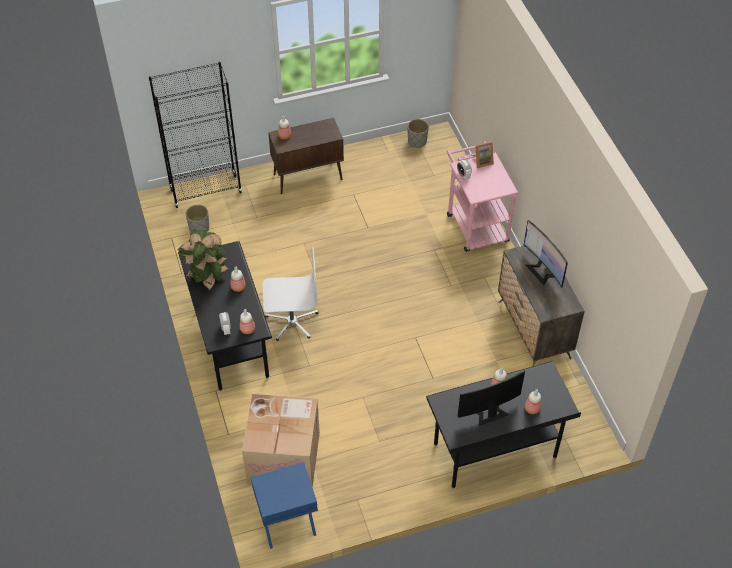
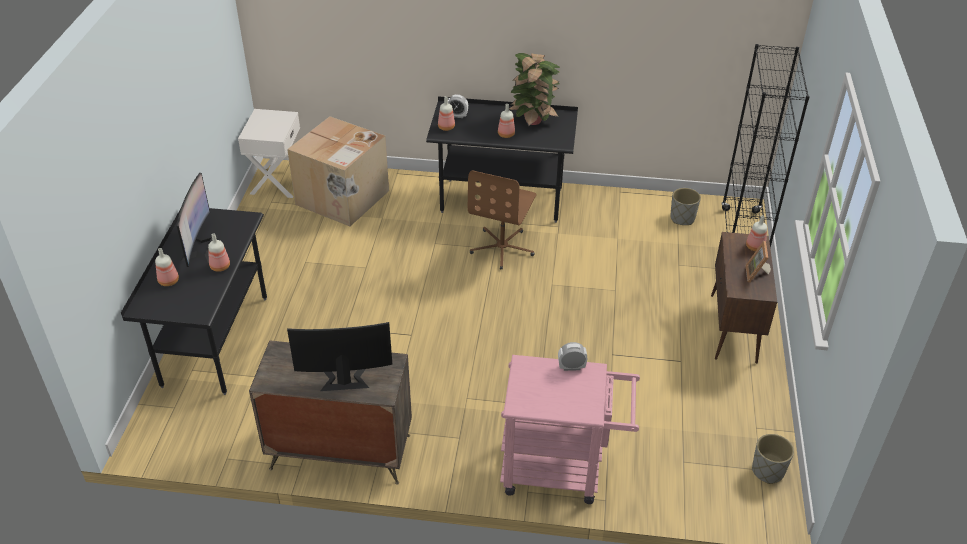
camera: 115 degrees right, 10 degrees down
blue nightstand [251,462,318,549] -> white nightstand [238,109,300,198]
white office chair [263,247,318,341] -> brown office chair [468,170,536,270]
picture frame [472,141,494,168] -> picture frame moved to [745,241,771,283]

